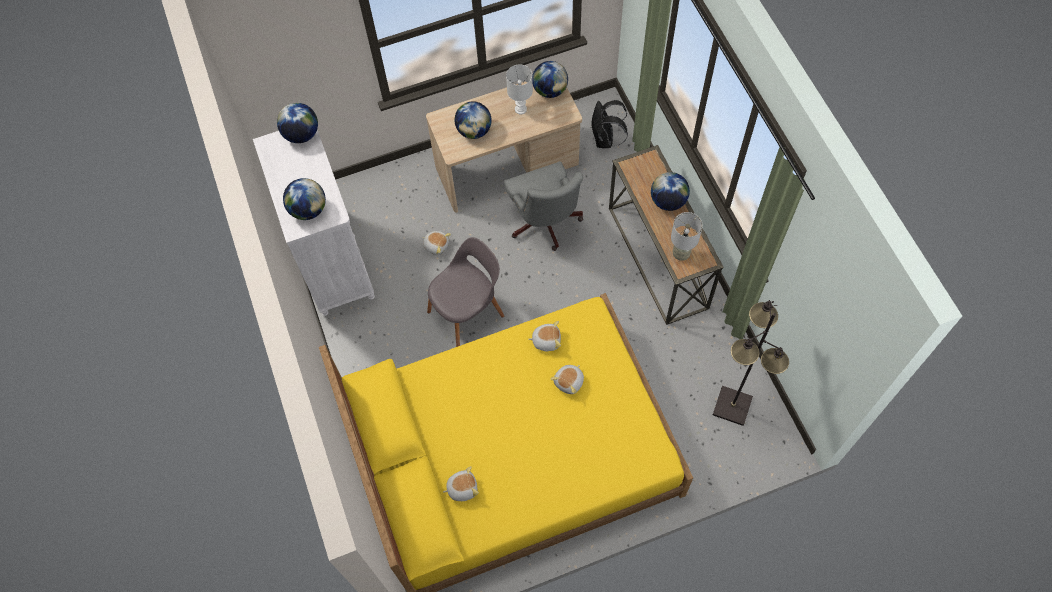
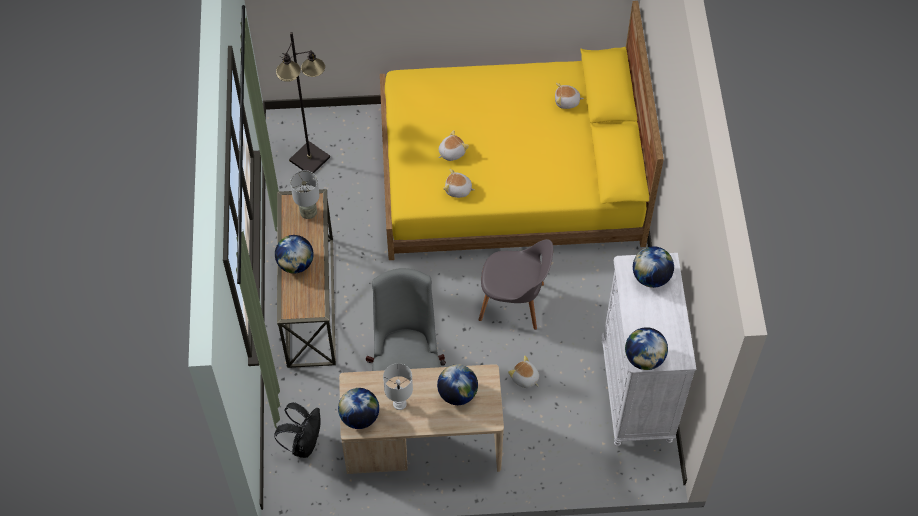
camera: 165 degrees left, 5 degrees down
grey chair [427,237,504,347] -> grey chair turned 150 degrees counterclockwise [479,239,553,330]

